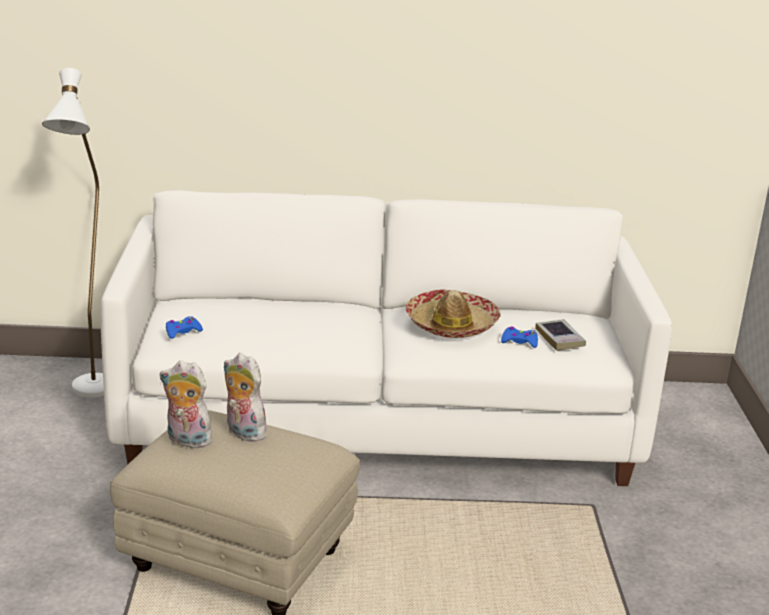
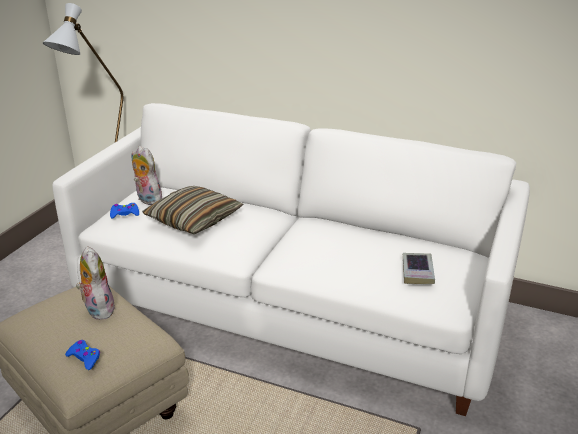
camera: 25 degrees right, 5 degrees up
plush toy [160,360,212,448] -> plush toy moved to [132,146,162,205]
hat [406,289,501,338] -> none
blue game controller [501,326,538,348] -> blue game controller moved to [65,340,100,370]
none -> pillow [142,186,244,234]

